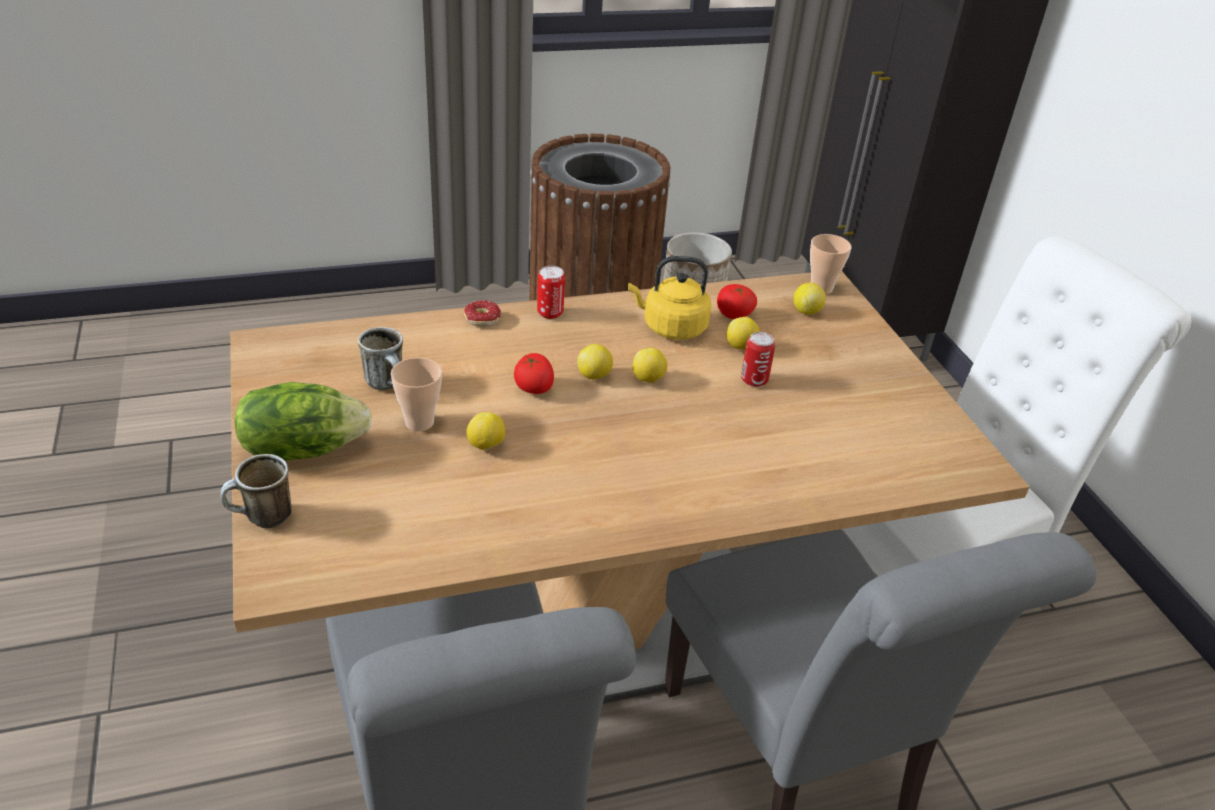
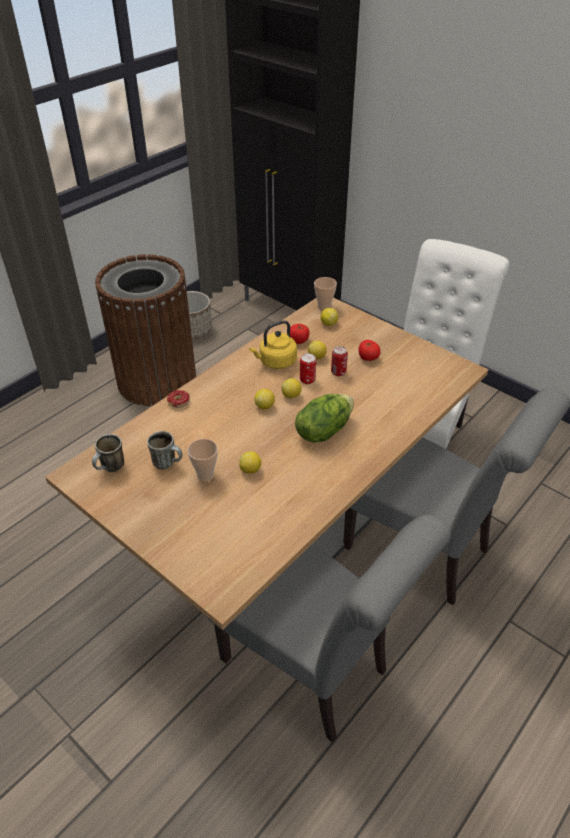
camera: 30 degrees left, 5 degrees up
mug [220,454,292,528] -> mug moved to [92,434,124,472]
lettuce [235,382,372,461] -> lettuce moved to [295,394,354,443]
tomato [514,353,554,394] -> tomato moved to [358,340,380,361]
can [537,266,565,319] -> can moved to [300,353,316,384]

